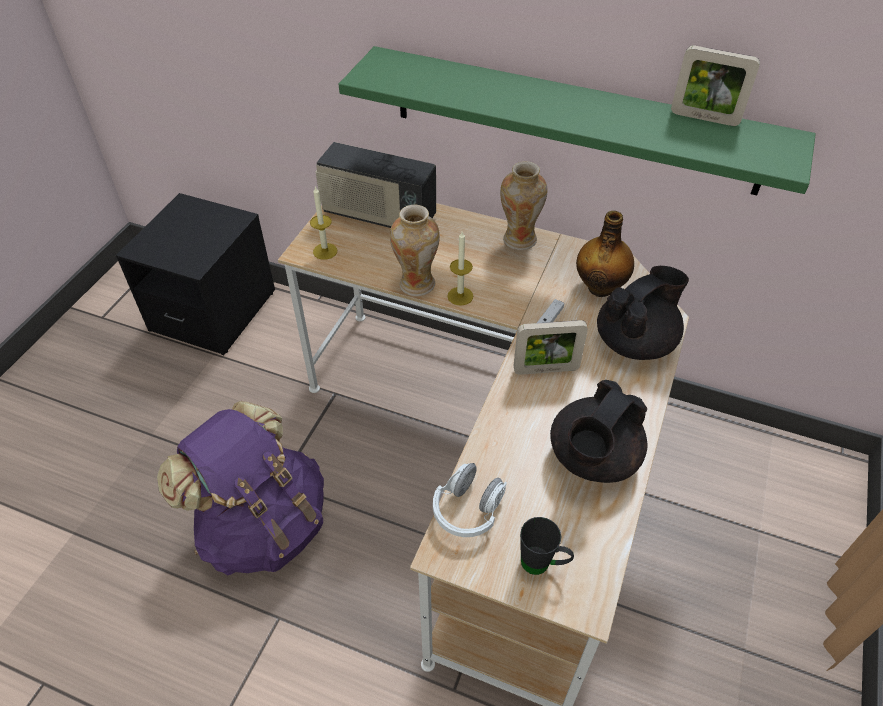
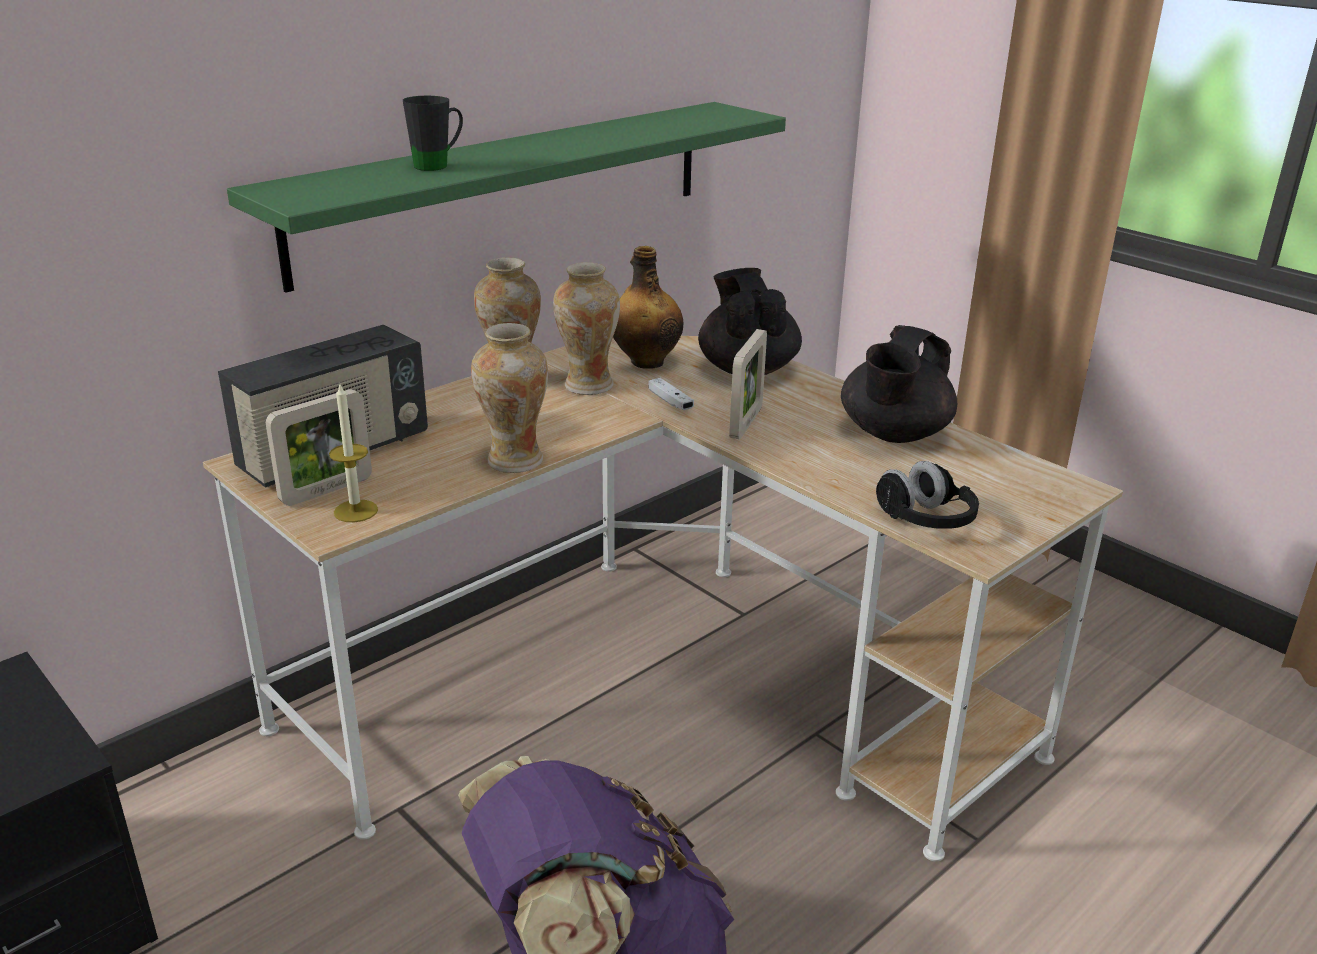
camera: 65 degrees left, 20 degrees down
white headphones [433,463,507,537] -> black headphones [876,461,979,529]
candle [447,232,473,306] -> none
black mug [520,517,574,575] -> black mug moved to [403,96,463,171]
black teapot [550,380,648,483] -> black teapot turned 60 degrees clockwise [841,325,957,443]
picture frame [671,46,760,126] -> picture frame moved to [266,389,372,506]
none -> vase [553,262,620,395]

